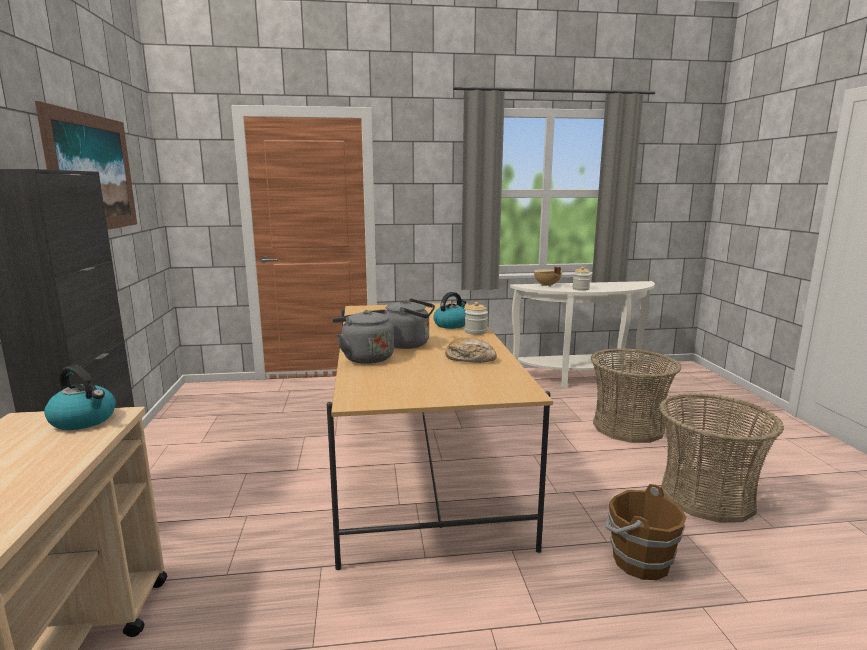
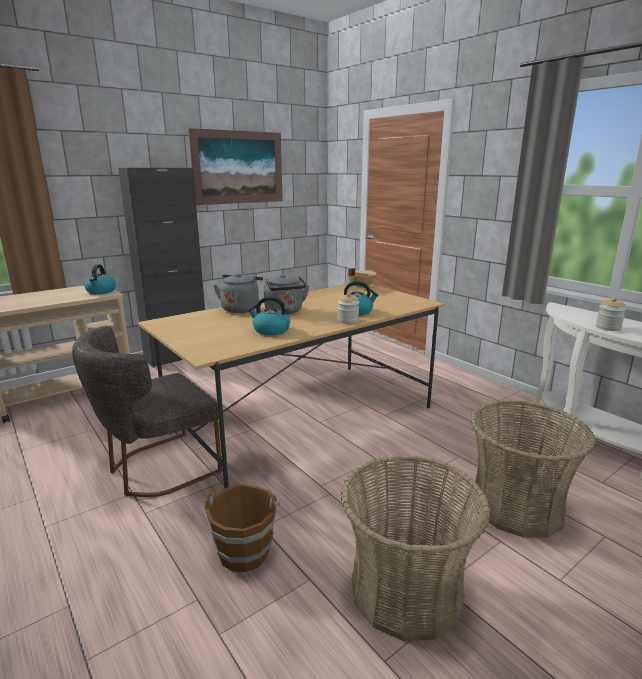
camera: 60 degrees right, 5 degrees up
bread [445,338,497,363] -> kettle [248,296,290,335]
beige cooking pot [534,267,562,287] -> beige cooking pot moved to [347,268,376,289]
none -> grey chair [72,326,222,497]

